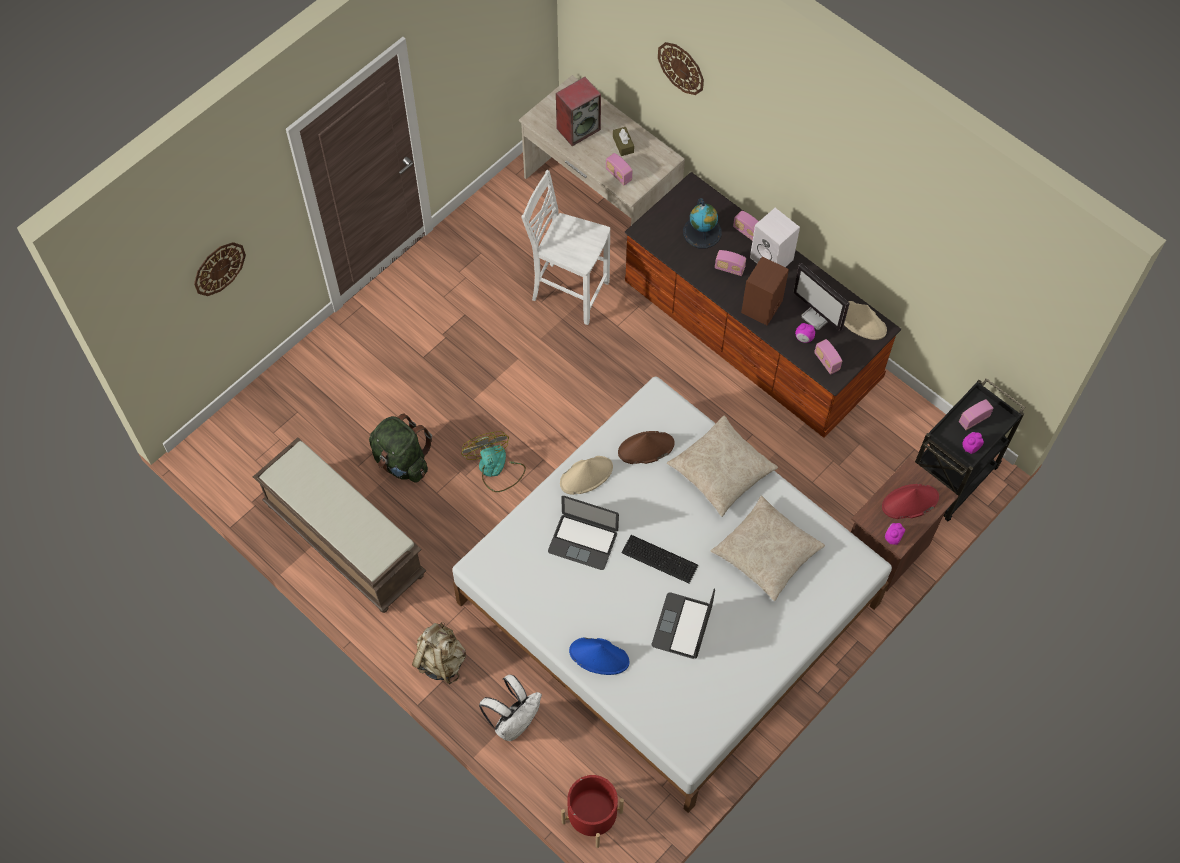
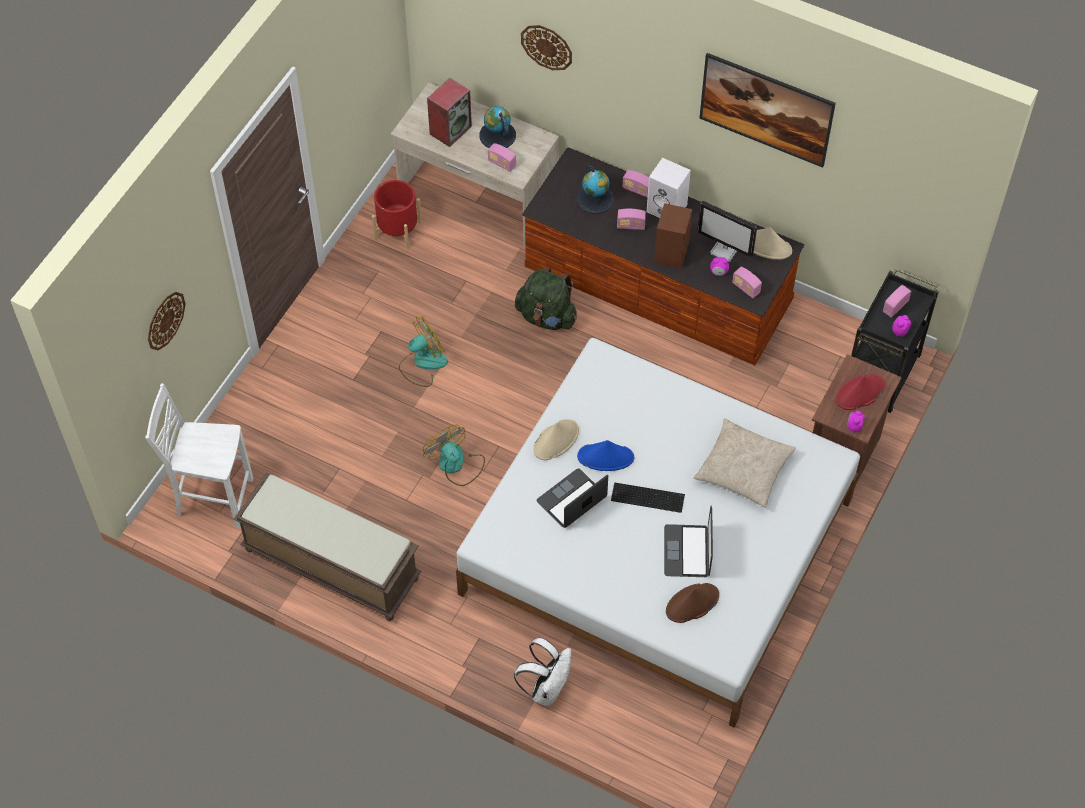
camera: 15 degrees left, 5 degrees down
green backpack [369,413,432,483] -> green backpack moved to [515,267,577,330]
beige backpack [412,622,466,684] -> none
white chair [521,170,610,325] -> white chair moved to [145,383,253,529]
laptop [548,496,619,570] -> laptop turned 135 degrees clockwise [537,468,608,528]
red planter [561,775,624,848] -> red planter moved to [372,180,422,249]
blue hat [569,637,630,675] -> blue hat moved to [577,440,634,471]
brown tissue box [613,127,634,156] -> globe [479,106,516,148]
brown hat [618,431,675,464] -> brown hat moved to [666,583,719,623]
beige pillow [667,416,778,517] -> none
none -> fan [399,316,448,387]
none -> picture [699,53,836,168]

